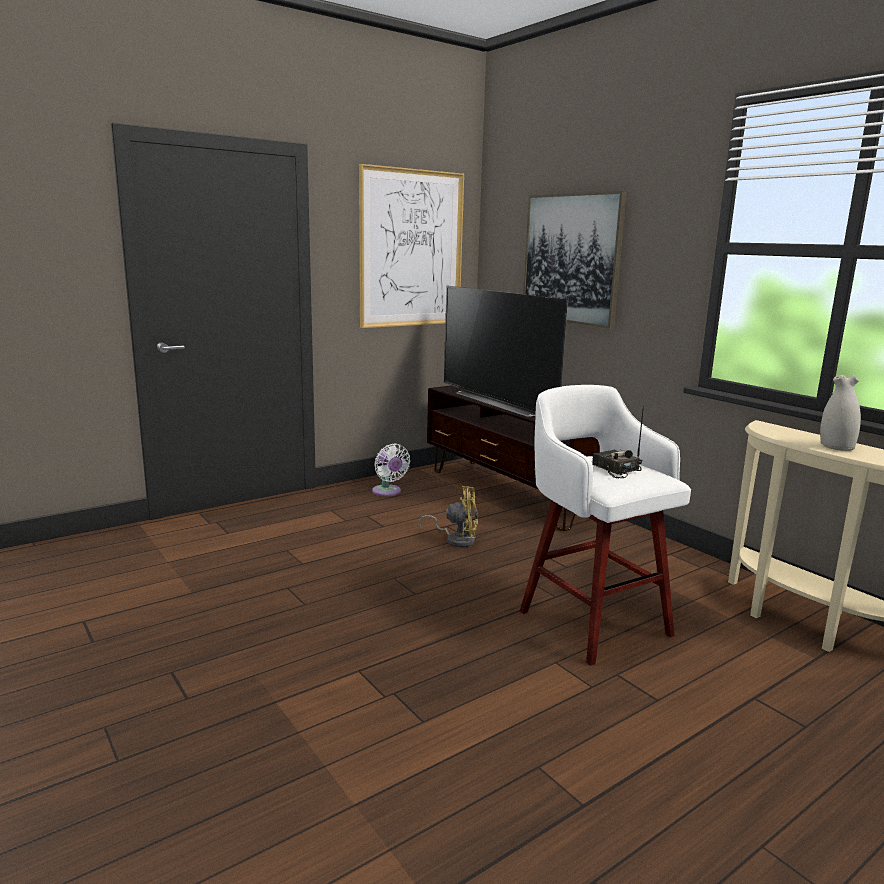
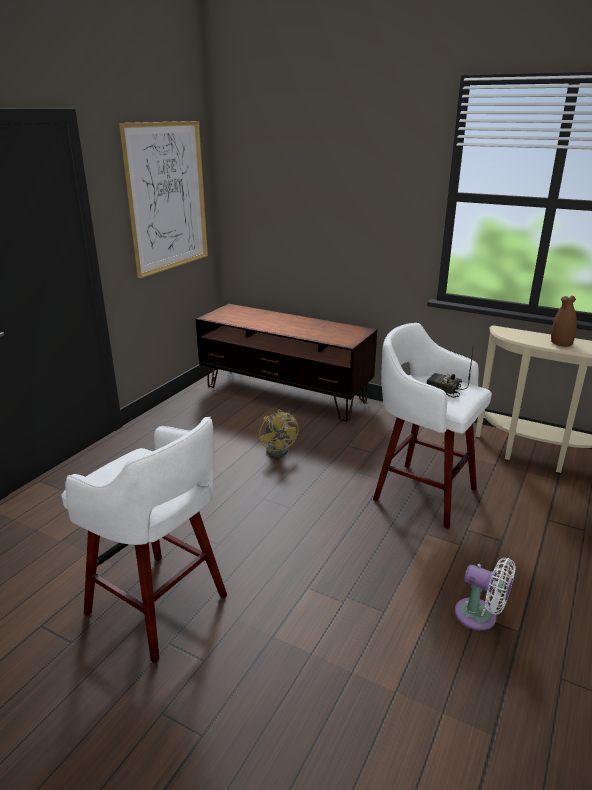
camera: 25 degrees left, 10 degrees up
white fan [372,443,411,496] -> white fan moved to [454,558,516,631]
yellow fan [419,486,478,547] -> yellow fan turned 90 degrees clockwise [259,410,299,457]
television [444,286,568,417] -> none
picture [523,191,627,328] -> none
white vase [820,375,861,451] -> brown vase [551,296,577,347]
none -> white stool [61,417,227,663]

